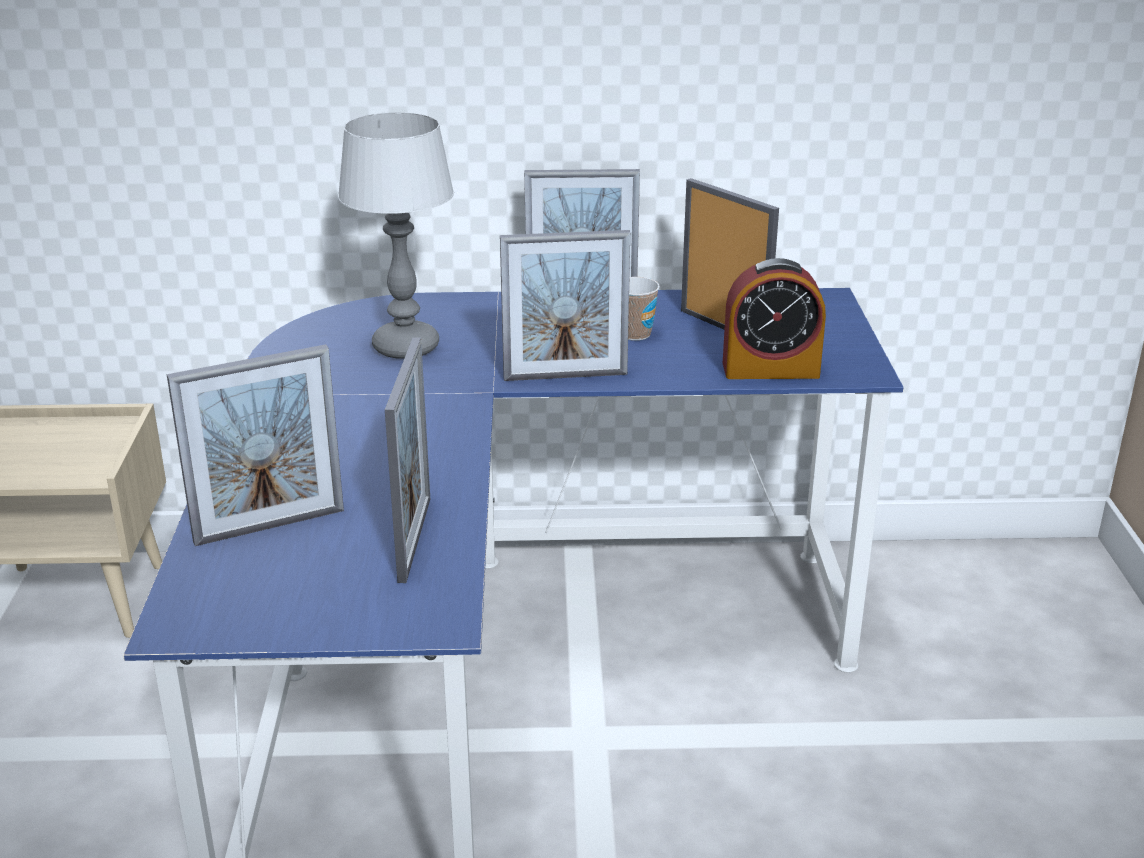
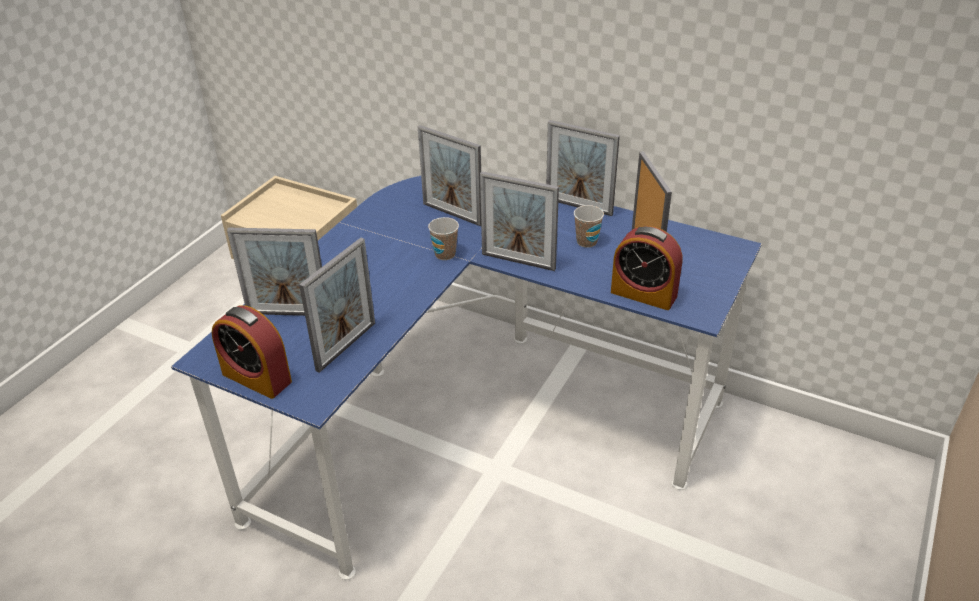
camera: 30 degrees right, 10 degrees up
table lamp [338,112,454,359] -> picture frame [418,125,481,226]
none -> alarm clock [212,305,292,399]
none -> cup [428,217,459,260]

